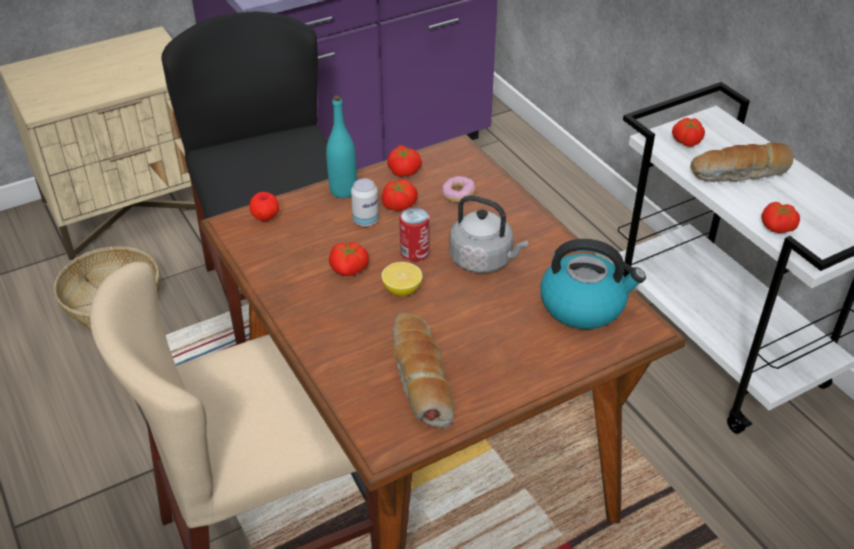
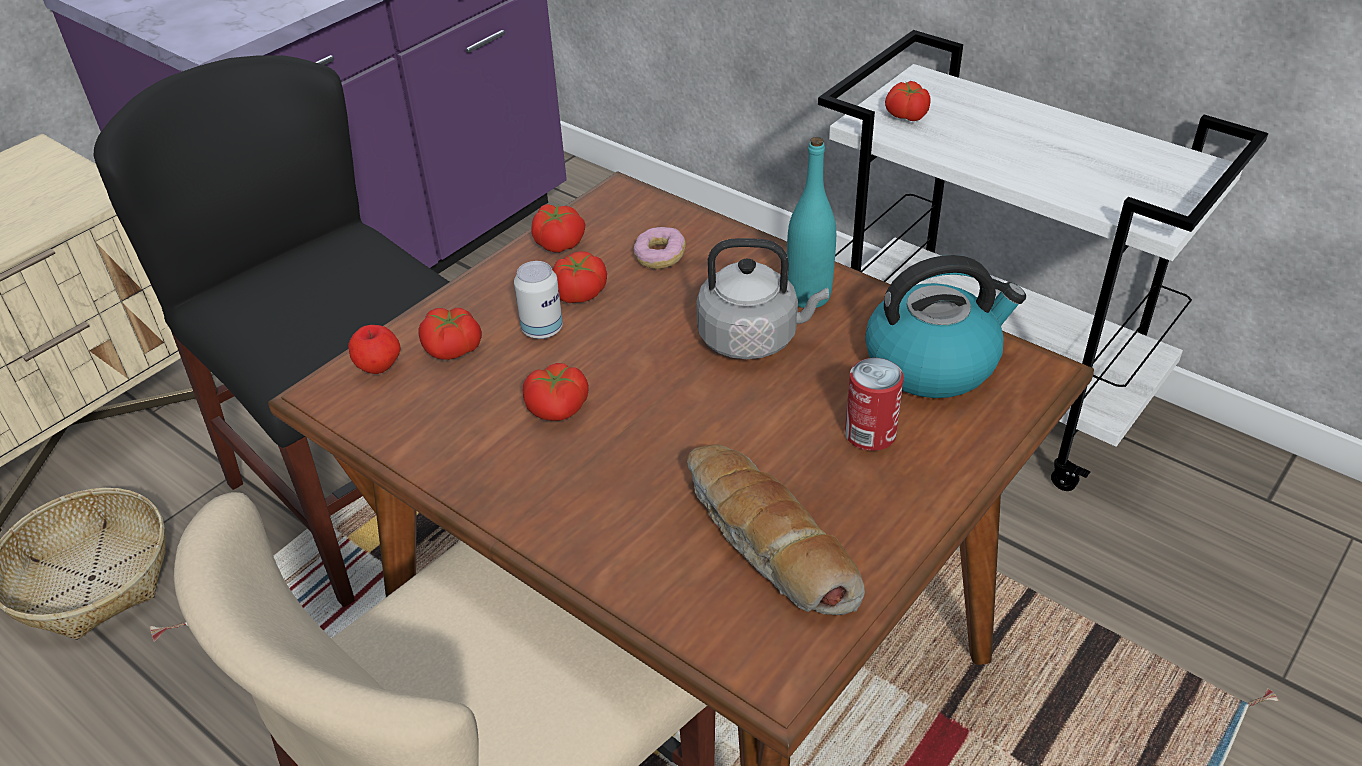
camera: 20 degrees left, 0 degrees up
turquoise bottle [326,95,357,198] -> turquoise bottle moved to [787,137,836,308]
lemon [381,262,423,296] -> none
can [399,208,430,261] -> can moved to [845,358,904,451]
bread [690,143,794,182] -> none
tomato [761,202,800,233] -> tomato moved to [418,308,482,360]

